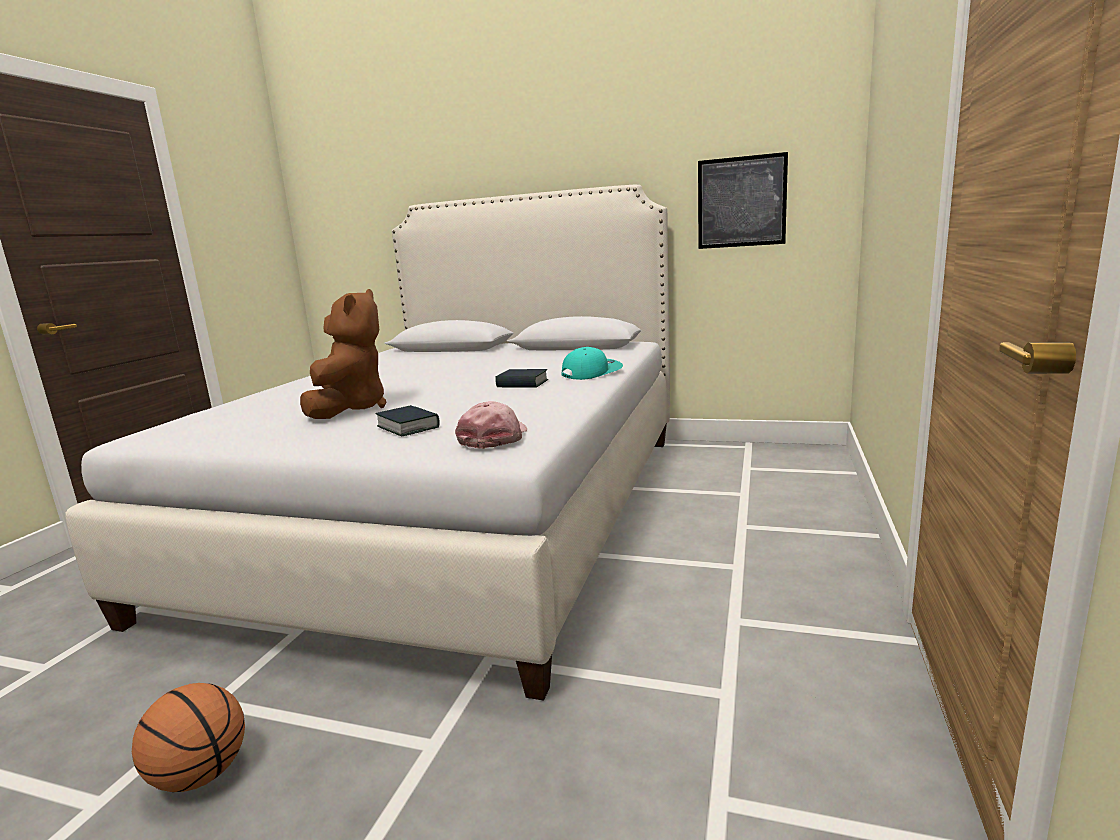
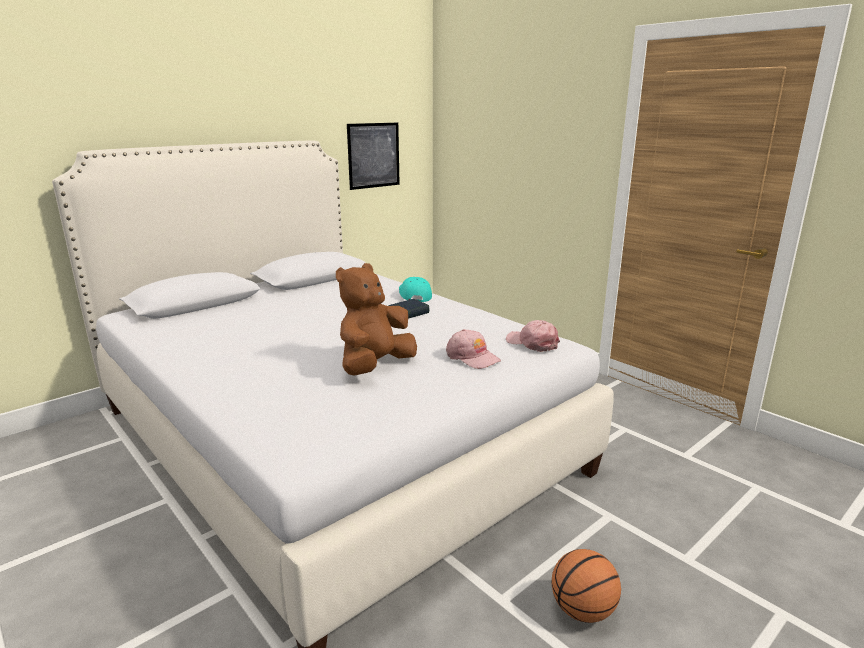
camera: 60 degrees left, 5 degrees up
brown plush toy [300,289,387,419] -> brown plush toy turned 90 degrees counterclockwise [336,263,417,376]
book [375,405,440,437] -> pink cap [446,329,501,369]

